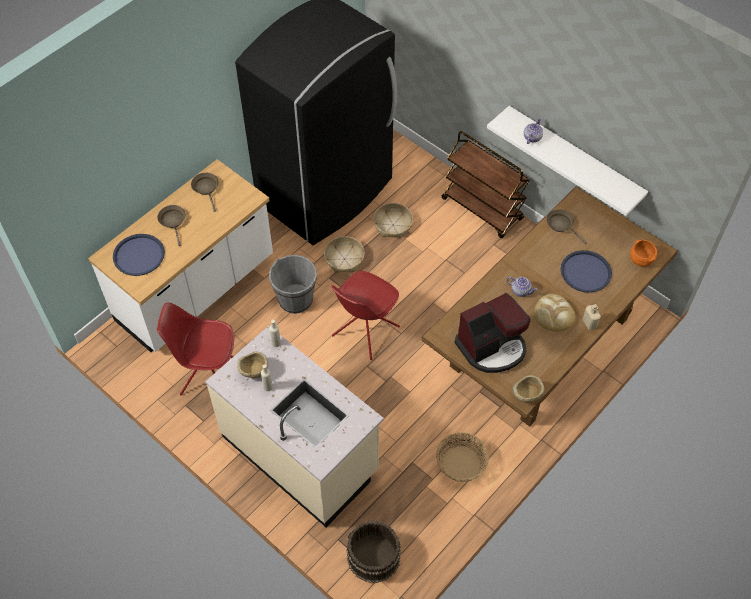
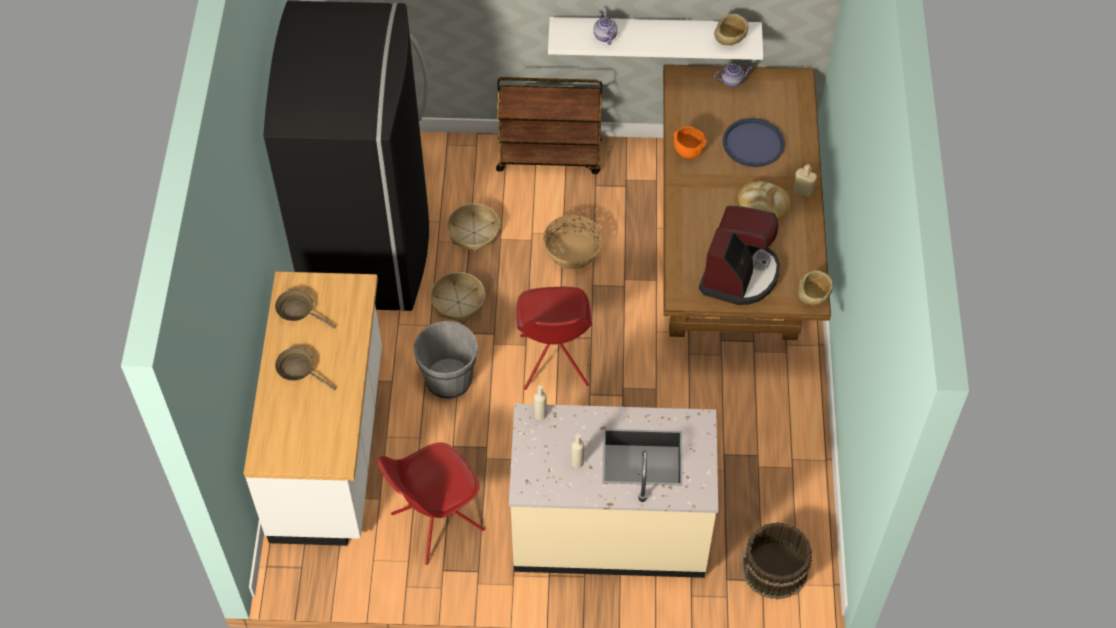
camera: 40 degrees left, 0 degrees up
blue tray [113,234,165,276] -> none
beige bowl [237,352,268,378] -> beige bowl moved to [714,14,749,46]
basket [436,432,489,482] -> basket moved to [543,215,603,270]
teapot [507,277,538,297] -> teapot moved to [714,64,752,87]
brown frying pan [546,209,587,244] -> none
orange bowl [630,240,657,266] -> orange bowl moved to [673,126,707,159]

